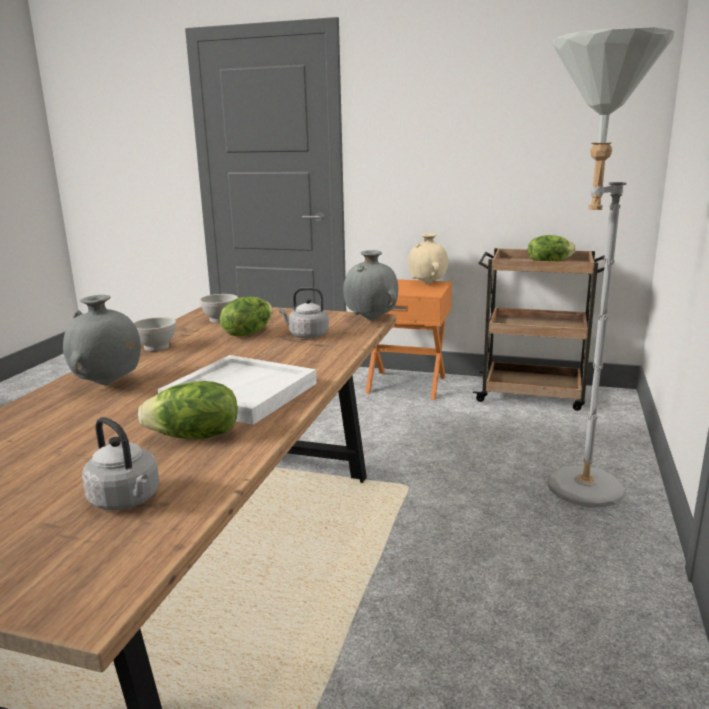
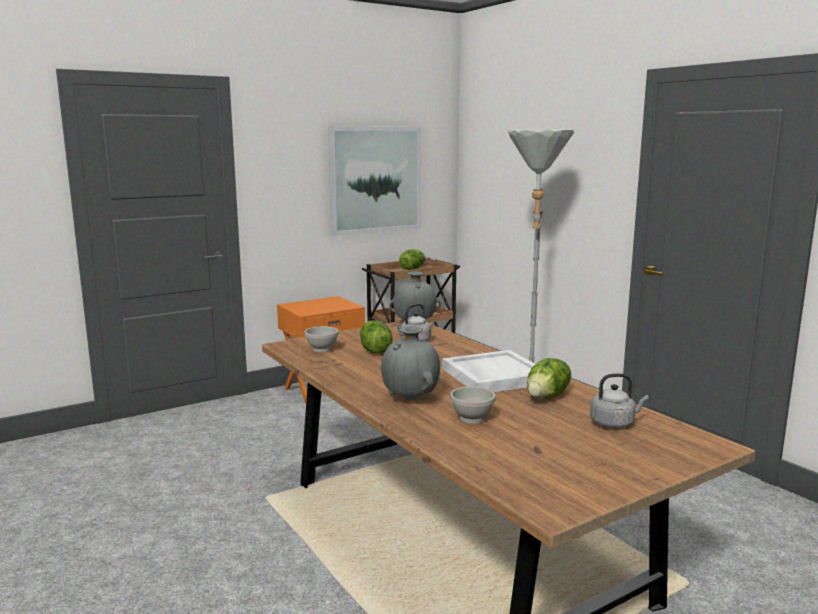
camera: 50 degrees left, 5 degrees down
white bowl [134,317,177,351] -> white bowl moved to [450,386,495,424]
beige vase [408,233,448,284] -> none
none -> picture [328,126,422,236]

